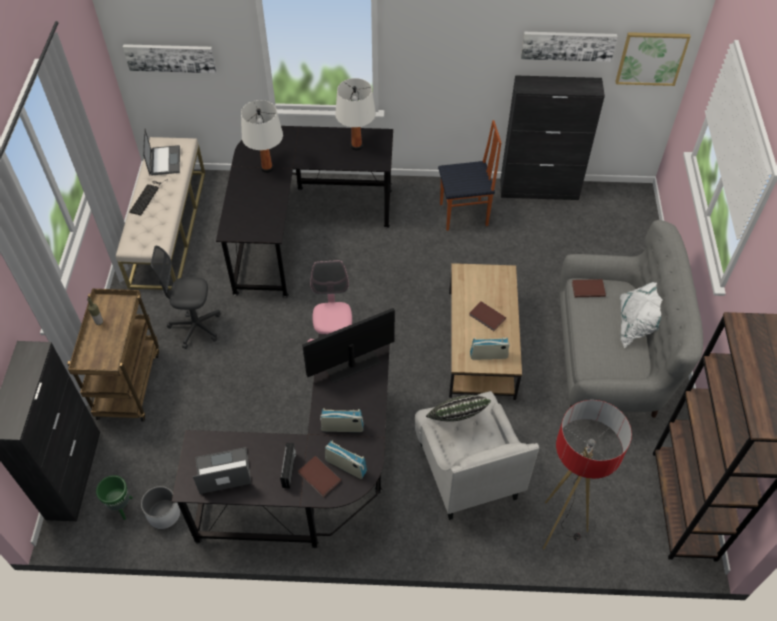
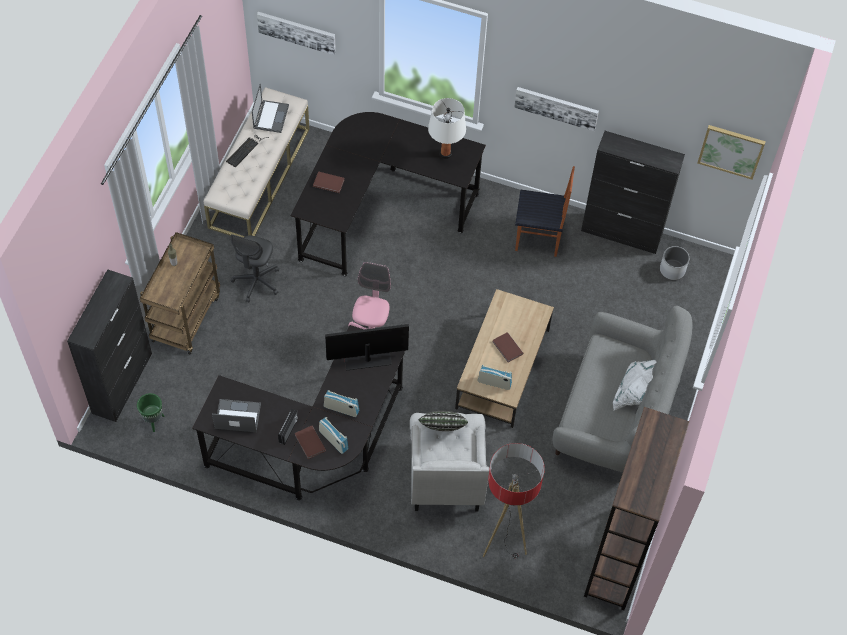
camera: 15 degrees right, 5 degrees up
white planter [141,486,180,529] -> white planter moved to [660,246,689,280]
grey office chair [151,246,221,349] -> grey office chair turned 90 degrees counterclockwise [231,234,279,302]
white table lamp [241,100,283,173] -> none
picture [521,32,617,62] -> picture moved to [514,87,599,131]
brown book [572,279,606,297] -> brown book moved to [313,171,344,193]

